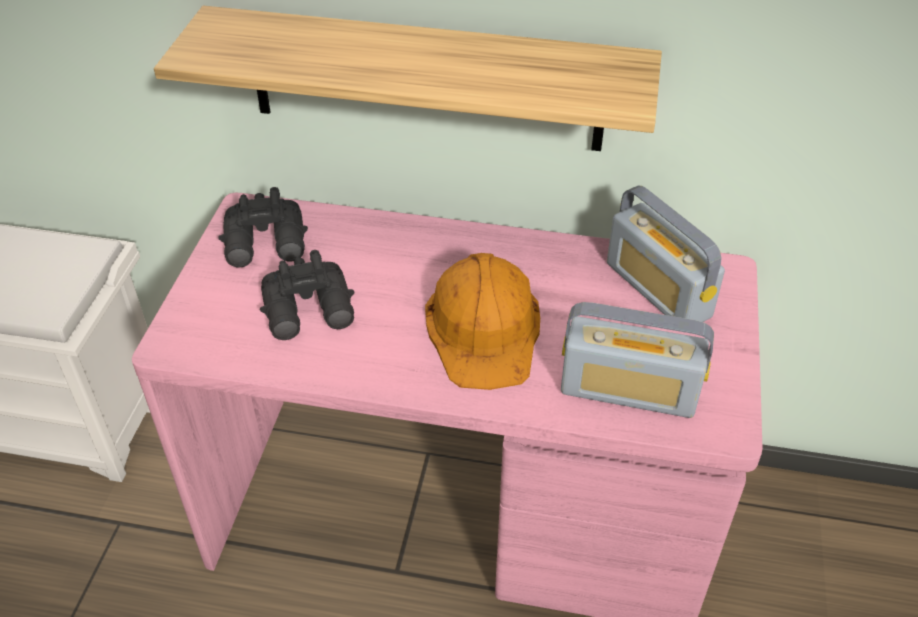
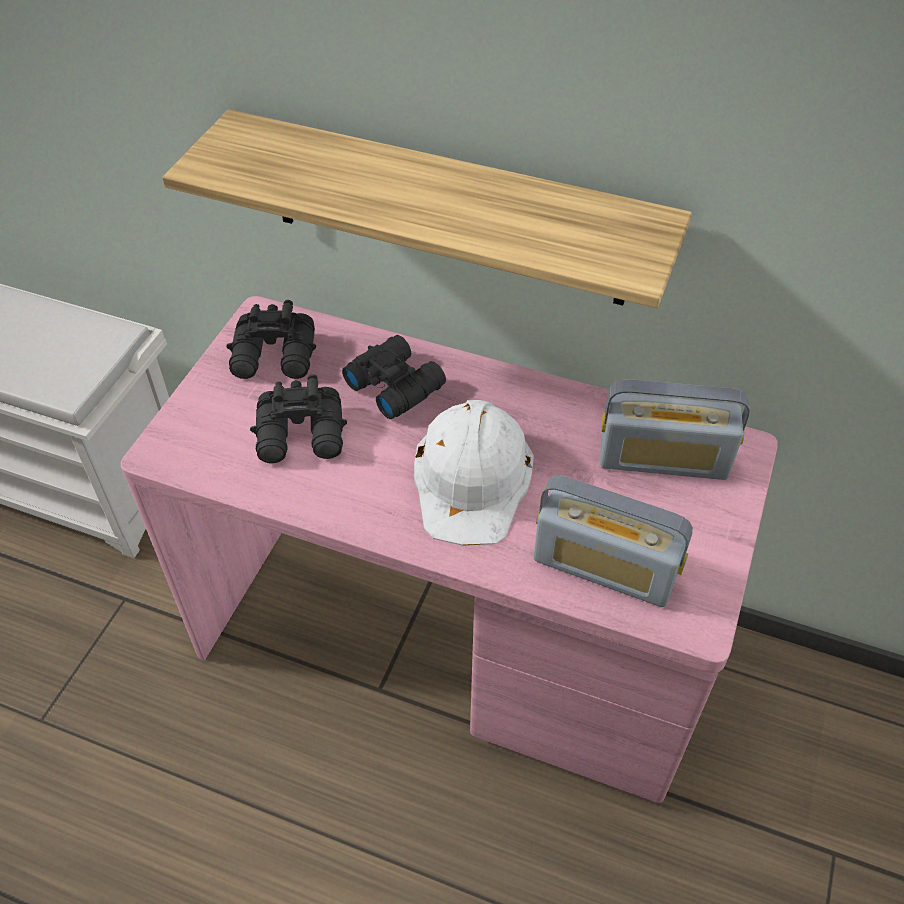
camera: 10 degrees right, 5 degrees up
orange hard hat [425,253,540,390] -> white hard hat [414,400,534,546]
radio [607,186,725,322] -> radio turned 60 degrees counterclockwise [600,380,750,480]
none -> black binoculars [342,335,446,419]

